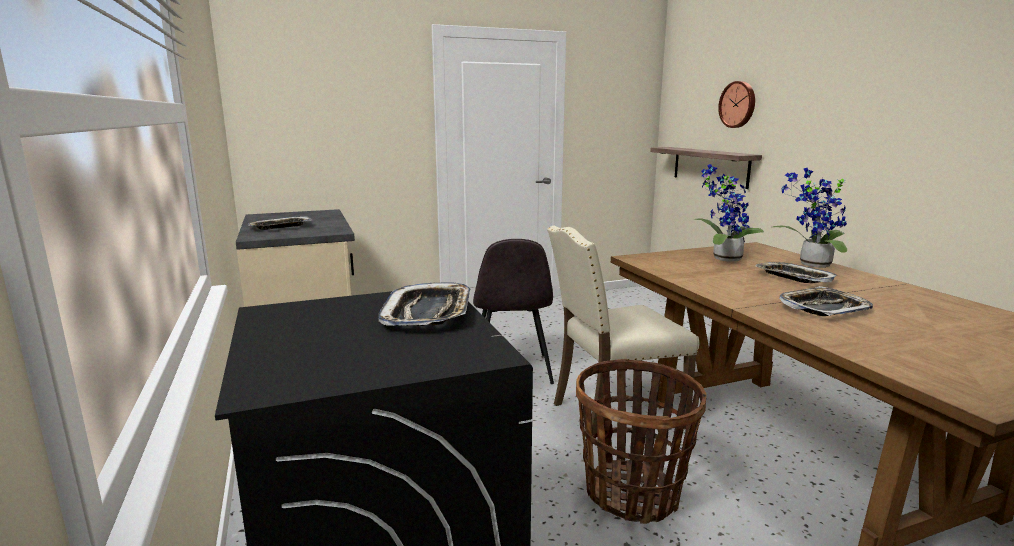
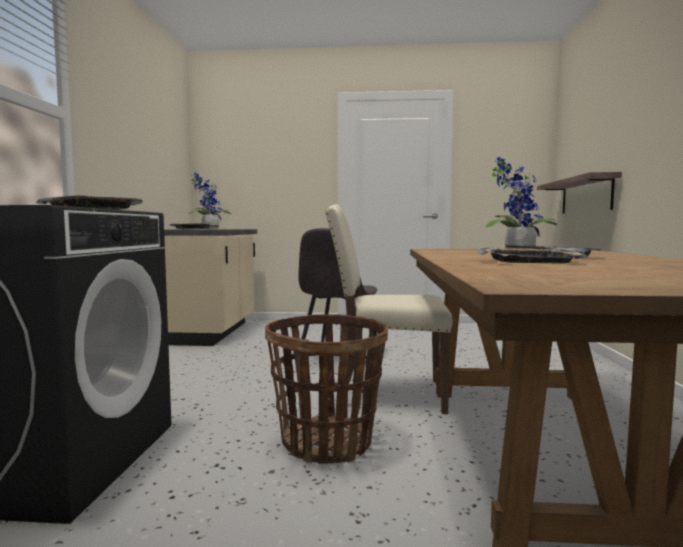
camera: 25 degrees right, 10 degrees down
wall clock [718,81,755,128] -> none
potted plant [771,168,847,268] -> potted plant moved to [188,172,231,229]

